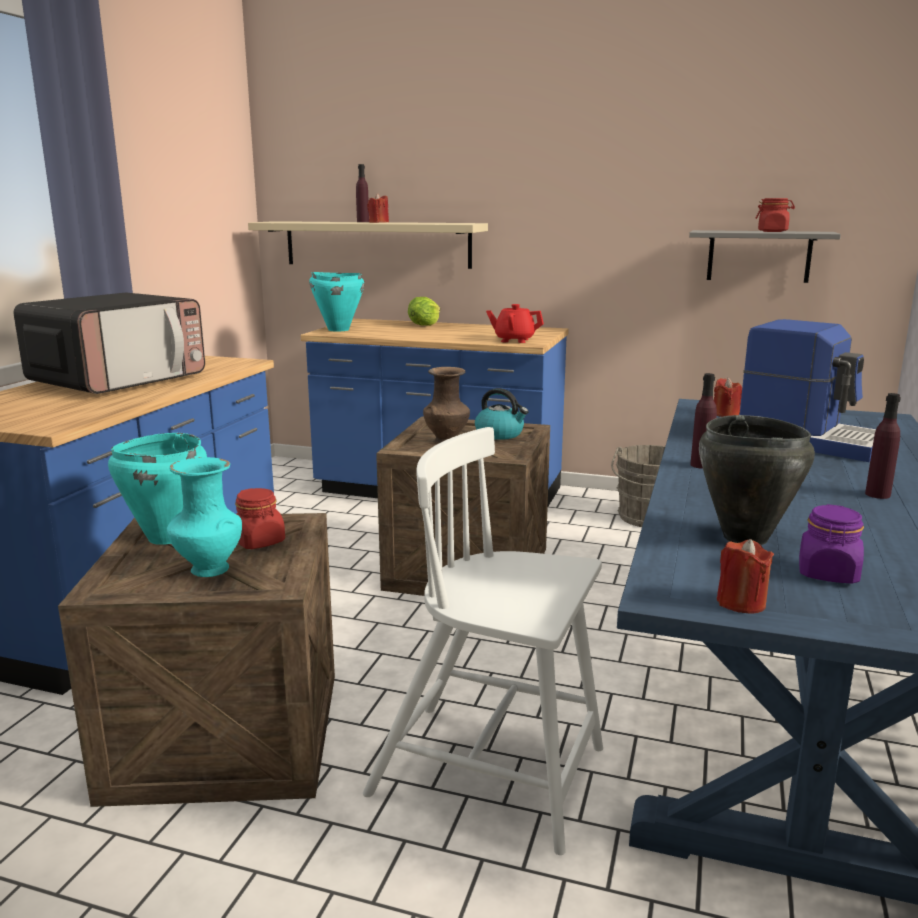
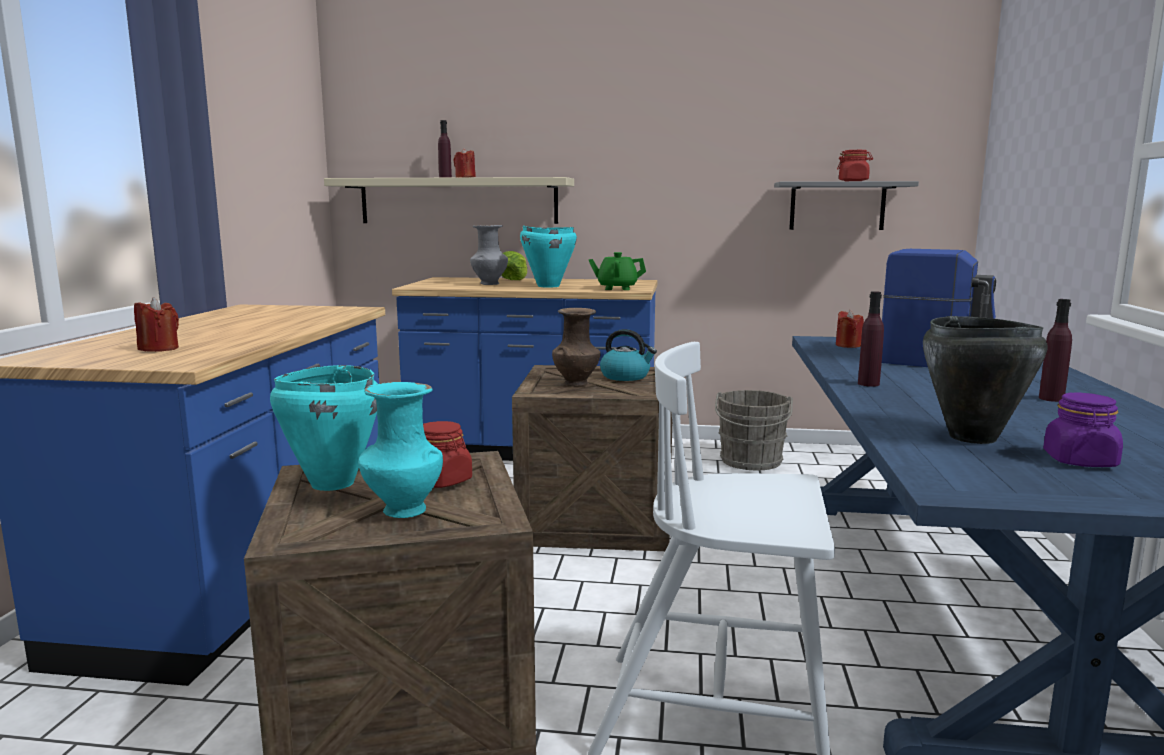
camera: 10 degrees left, 5 degrees down
microwave [14,293,205,394] -> none
turquoise cooking pot [309,272,364,332] -> turquoise cooking pot moved to [520,226,577,288]
red teapot [486,304,544,343] -> green teapot [588,252,646,290]
red candle [717,539,774,614] -> red candle moved to [134,297,179,352]
none -> grey vase [470,225,508,285]

